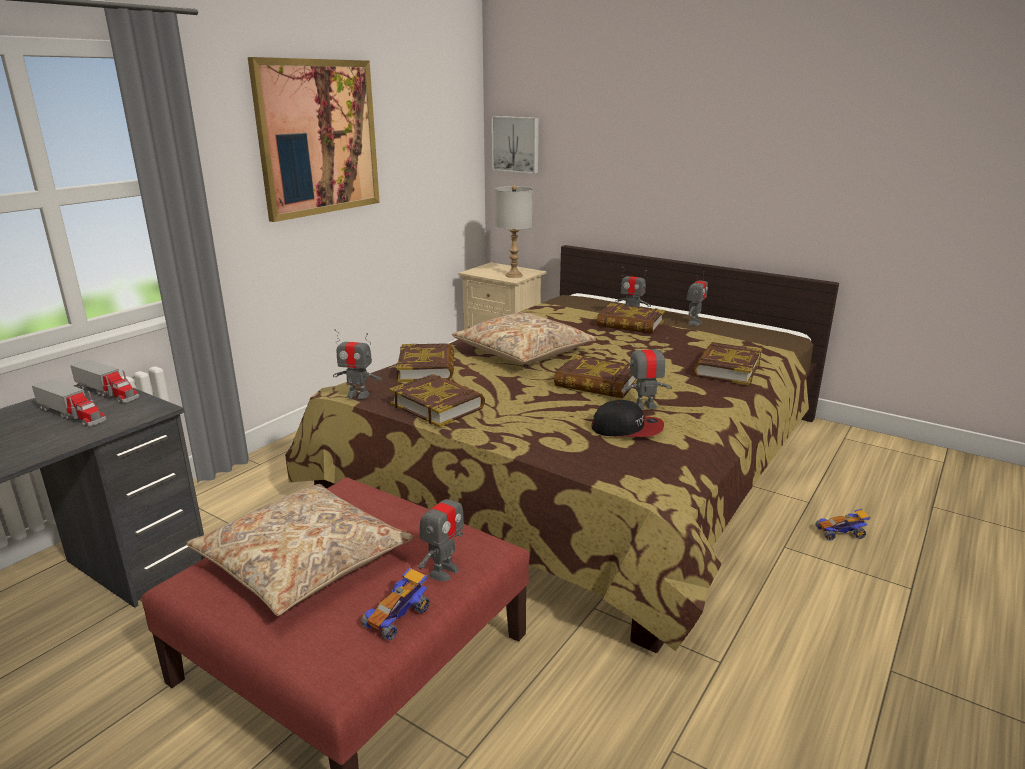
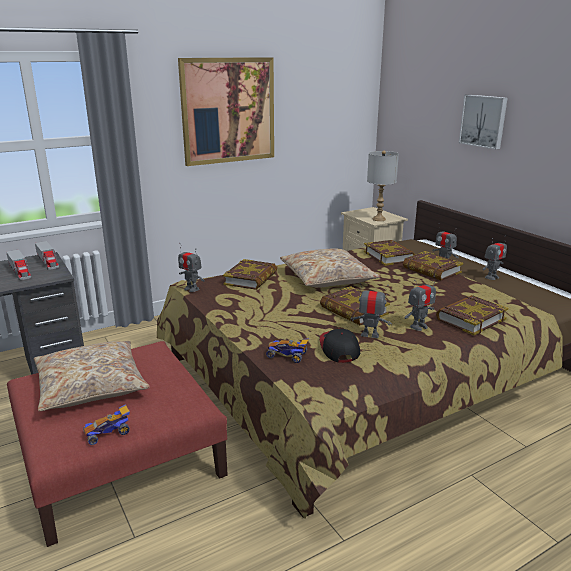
camera: 25 degrees right, 0 degrees up
book [389,374,485,427] -> book moved to [364,240,415,266]
toy robot [418,483,464,581] -> toy robot moved to [404,276,436,331]
picture [491,116,539,174] -> picture moved to [459,95,508,150]
cap [591,400,664,437] -> cap turned 135 degrees counterclockwise [319,329,360,363]
toy car [815,509,871,541] -> toy car moved to [266,338,309,363]

